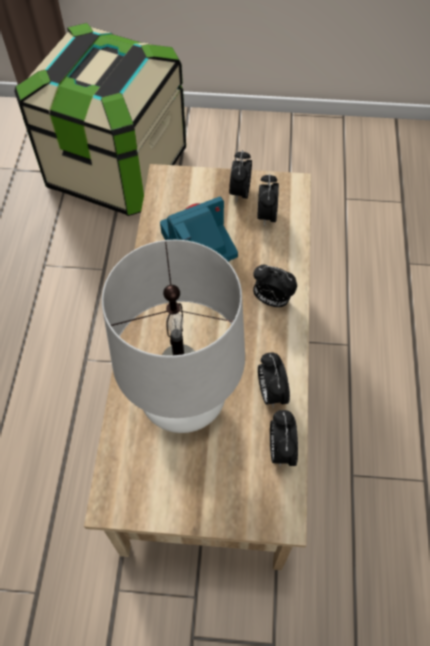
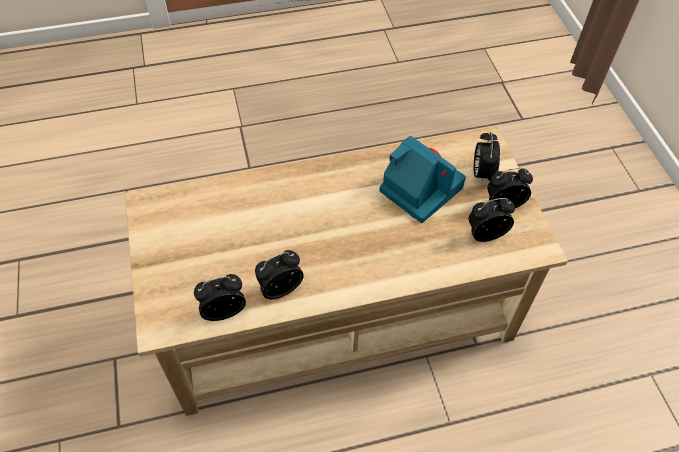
camera: 70 degrees right, 5 degrees down
storage box [14,23,186,216] -> none
white table lamp [102,240,245,433] -> none
alarm clock [253,265,297,307] -> alarm clock moved to [474,132,500,185]

